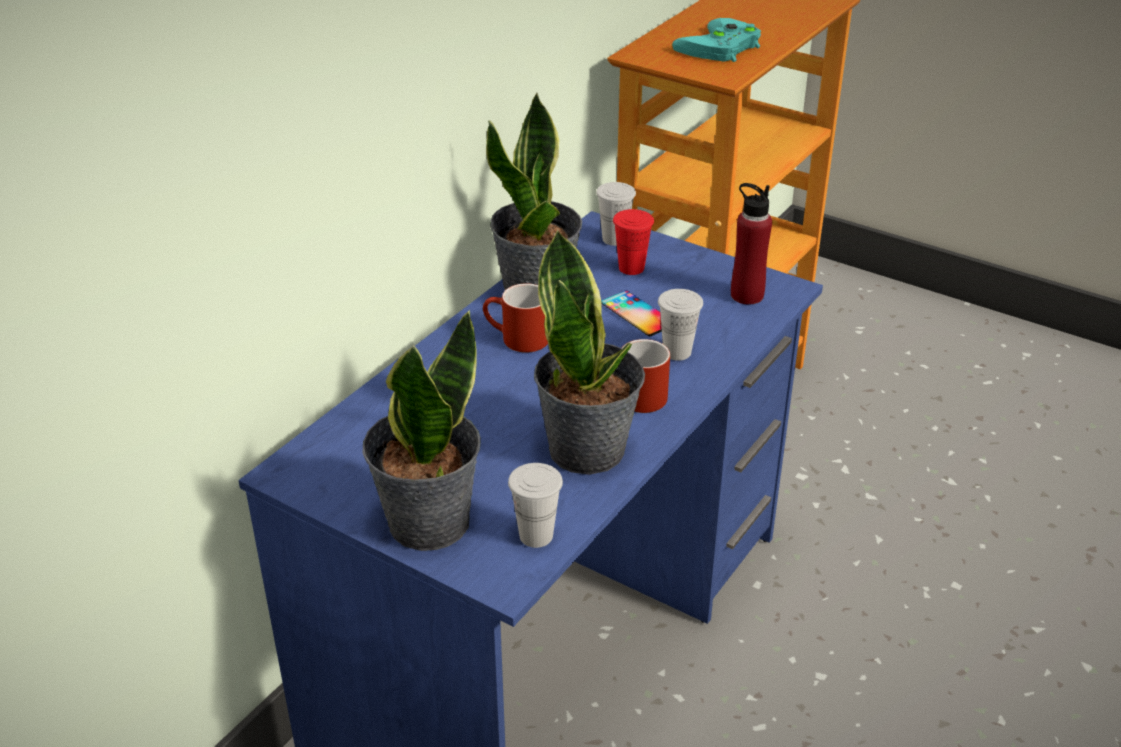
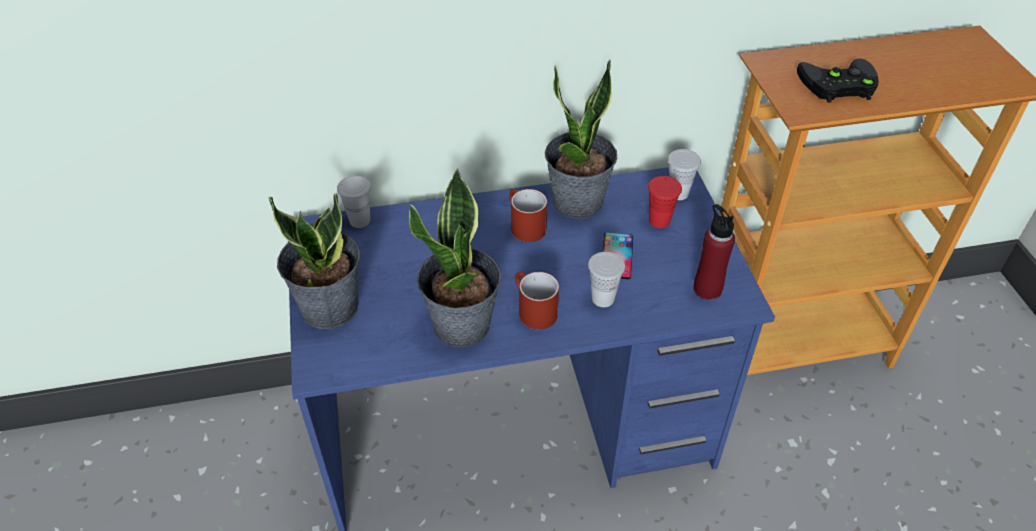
camera: 45 degrees right, 10 degrees up
white cup [508,463,563,548] -> white cup moved to [337,176,371,228]
turquoise game controller [672,18,761,62] -> black game controller [797,58,878,103]

